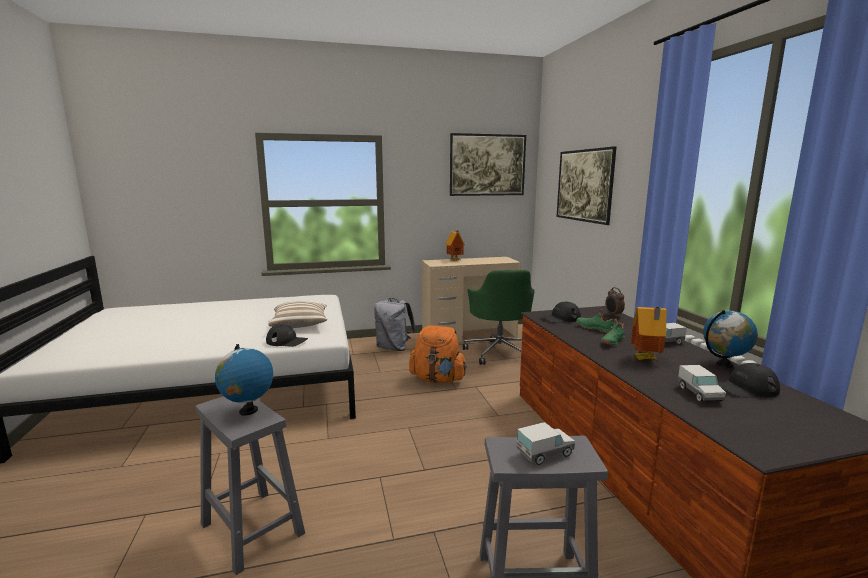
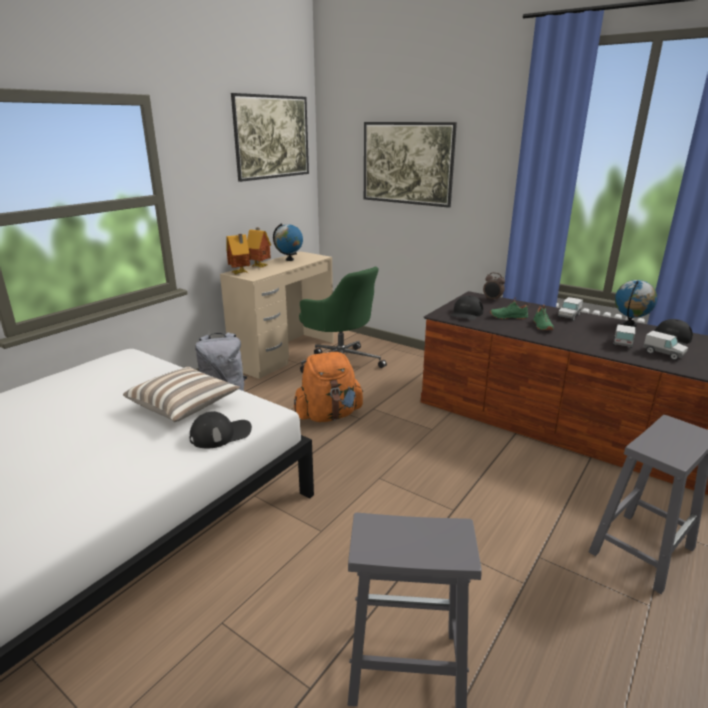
camera: 40 degrees left, 10 degrees up
globe [215,344,273,416] -> globe moved to [273,223,303,261]
toy truck [517,422,575,465] -> toy truck moved to [613,324,635,348]
toy house [631,307,666,362] -> toy house moved to [226,234,250,274]

